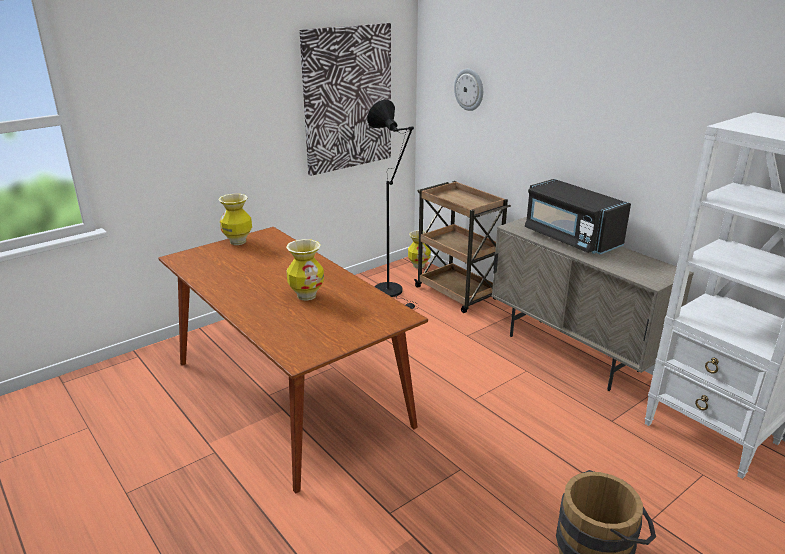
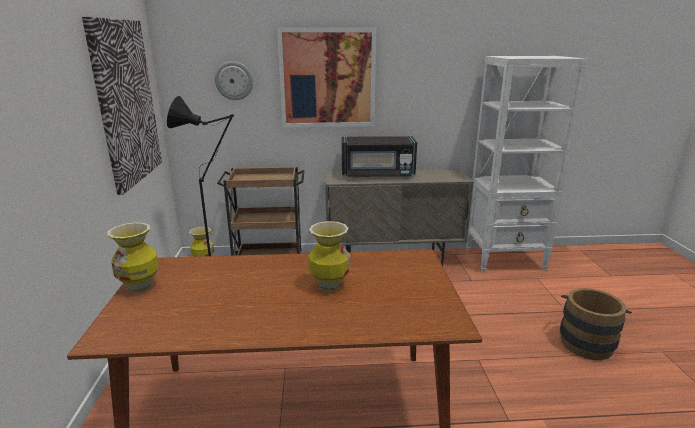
camera: 55 degrees left, 5 degrees down
none -> picture [277,28,376,127]

